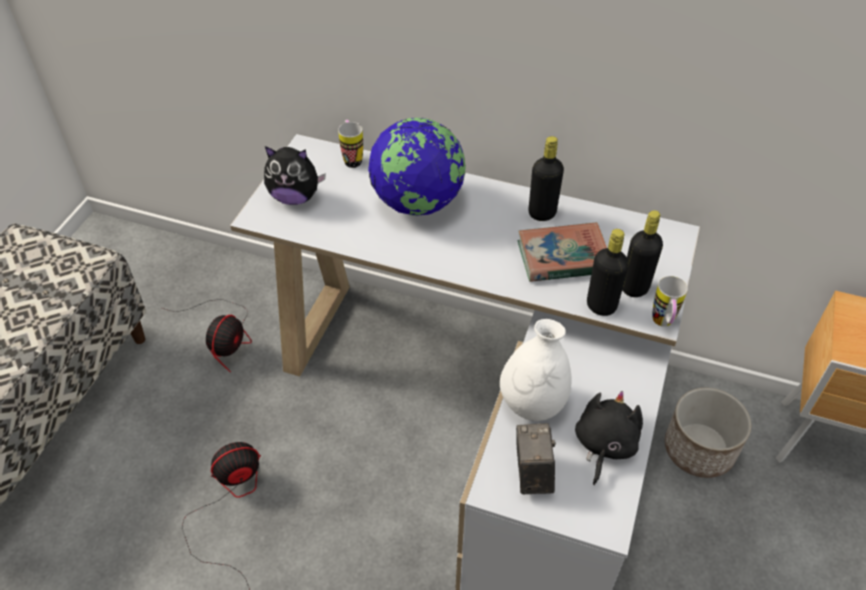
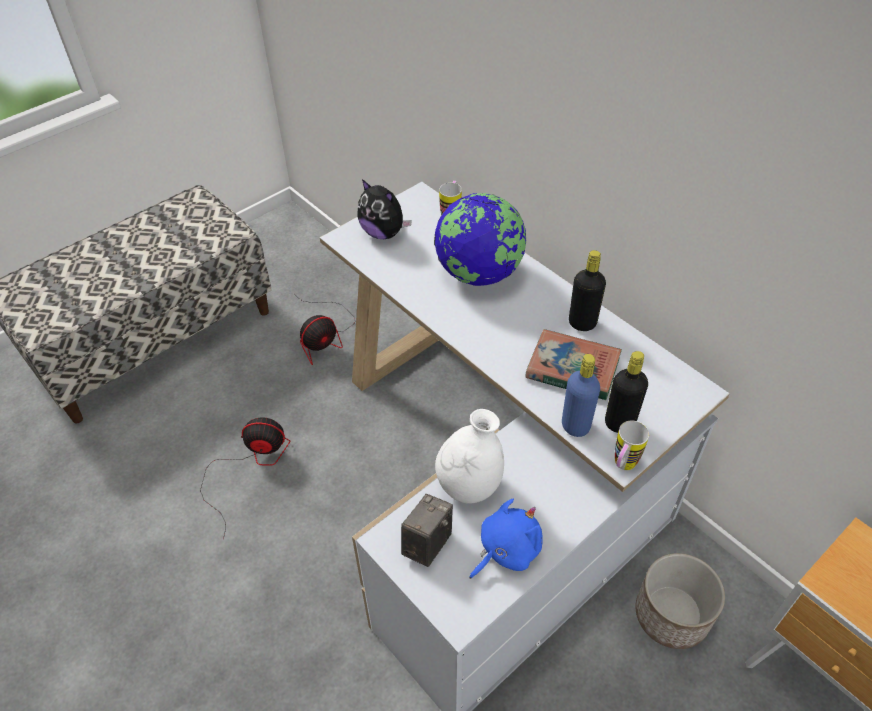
camera: 30 degrees right, 0 degrees up
black plush toy [575,391,643,485] -> blue plush toy [469,499,543,579]
black bottle [587,229,629,316] -> blue bottle [562,354,600,437]

